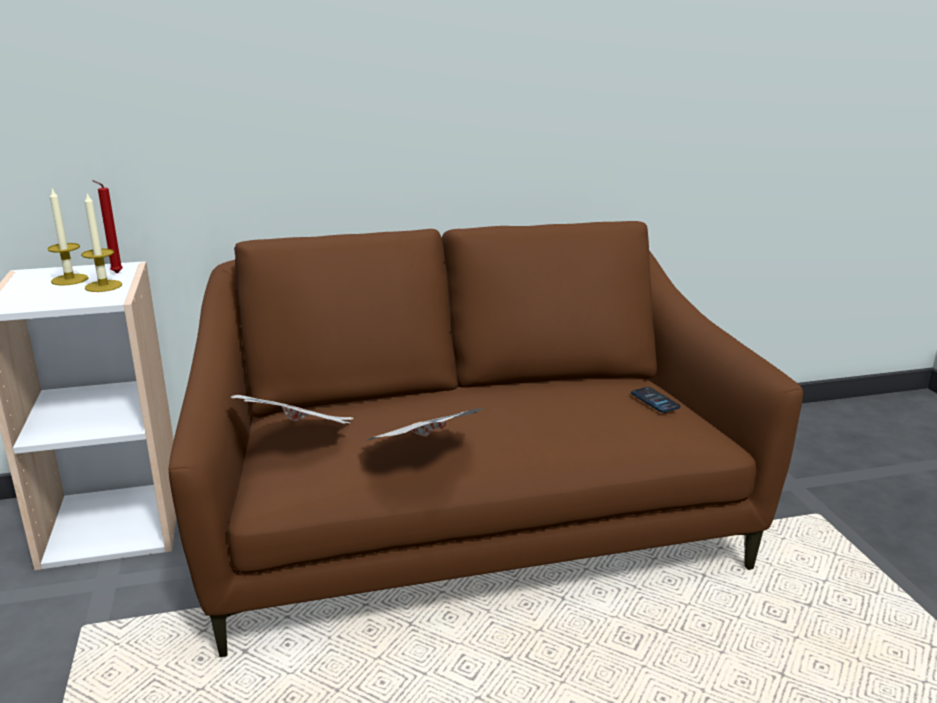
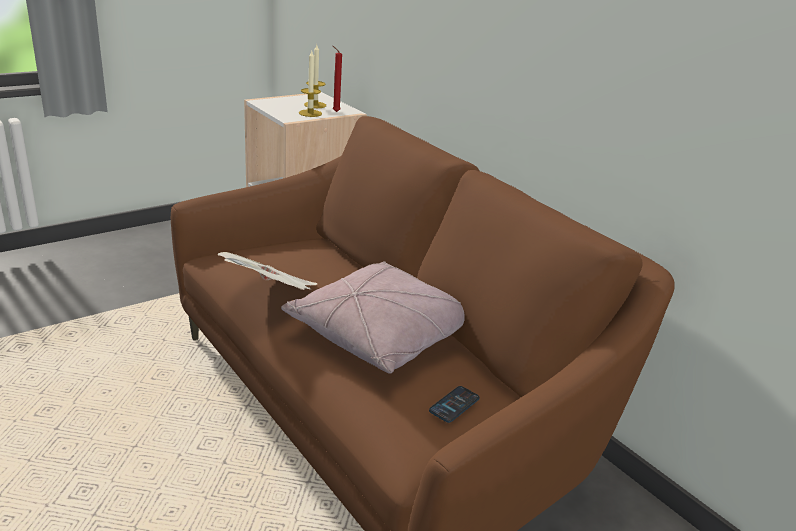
camera: 65 degrees right, 5 degrees up
newspaper [231,395,353,424] -> none
none -> purple pillow [281,261,465,374]

